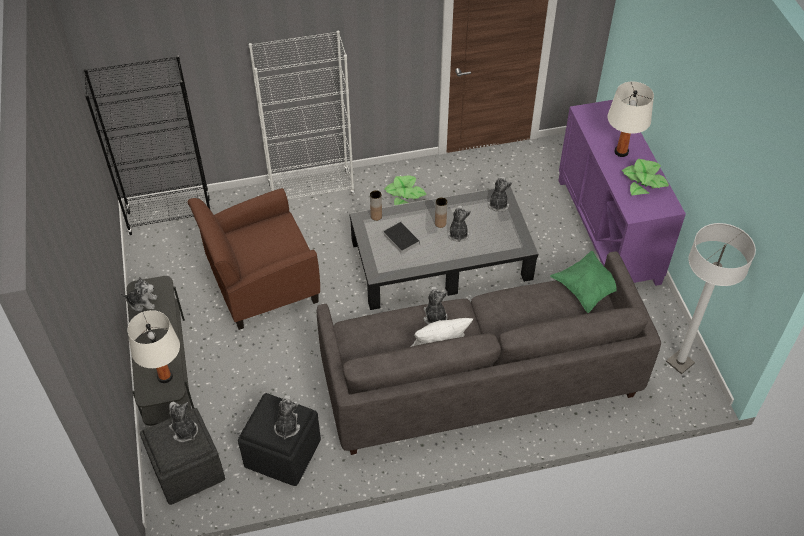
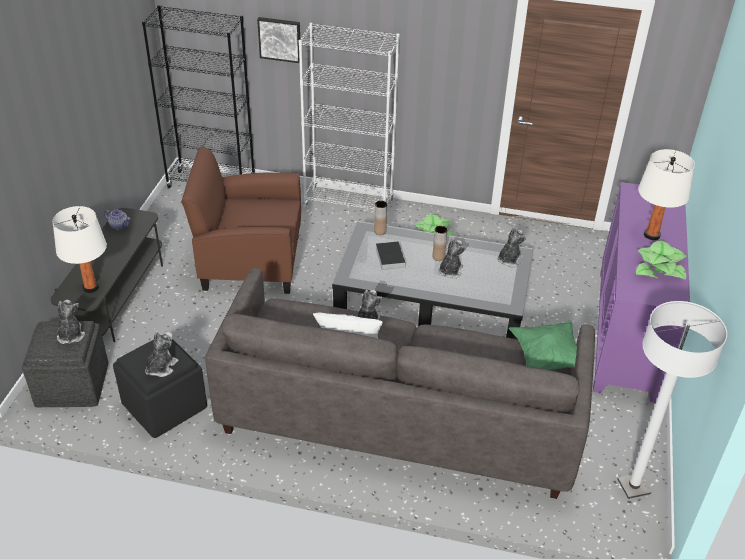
camera: 25 degrees right, 10 degrees down
plush toy [120,277,157,312] -> teapot [104,210,130,229]
none -> picture [257,17,300,63]

